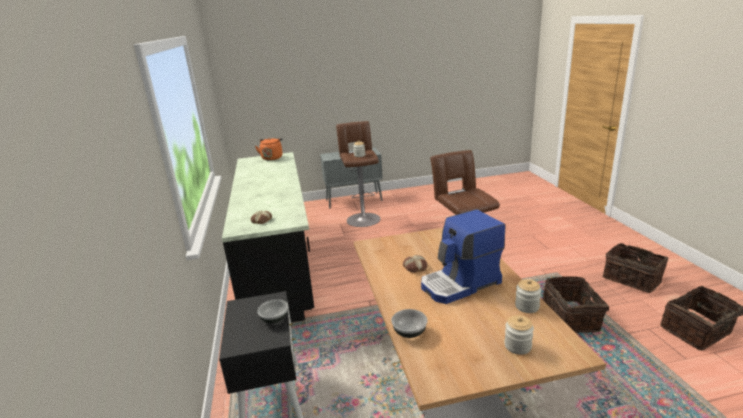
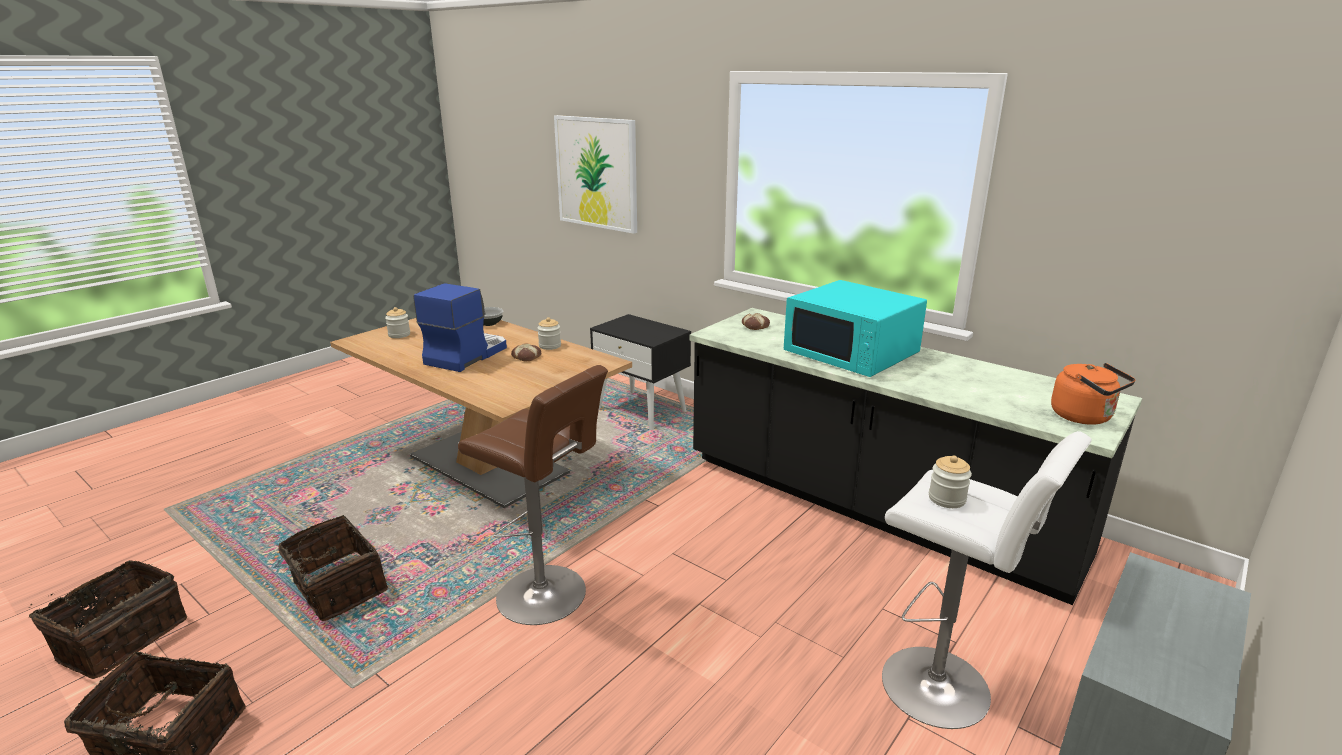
camera: 140 degrees right, 0 degrees up
bowl [257,299,288,323] -> none
brown stool [336,121,380,227] -> white stool [882,431,1092,729]
jar [515,279,541,313] -> jar moved to [537,317,561,350]
none -> picture [554,115,637,234]
none -> turquoise microwave [784,280,927,377]

